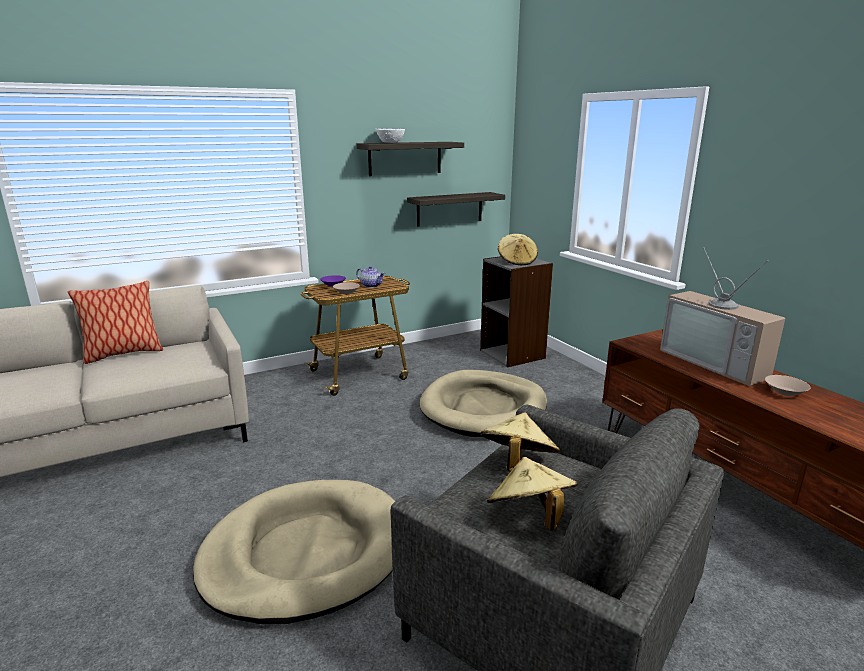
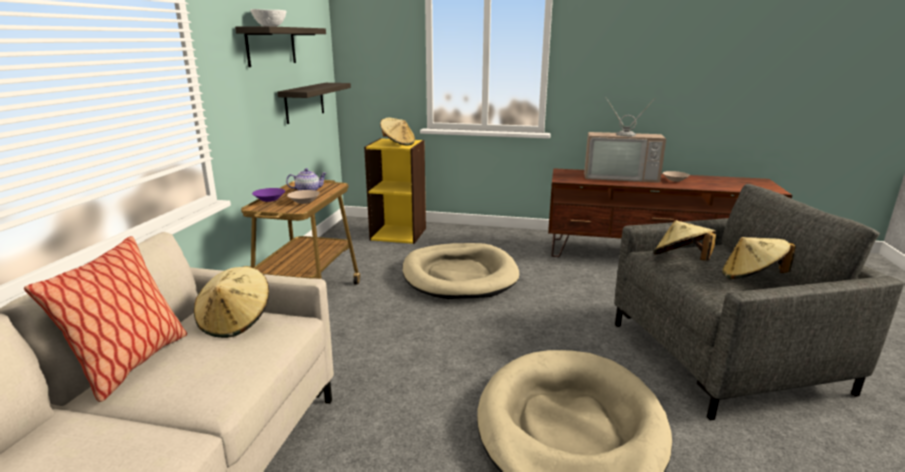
camera: 50 degrees left, 0 degrees up
grey bookcase [480,256,553,368] -> yellow bookcase [364,138,426,244]
none -> beige hat [194,266,269,338]

